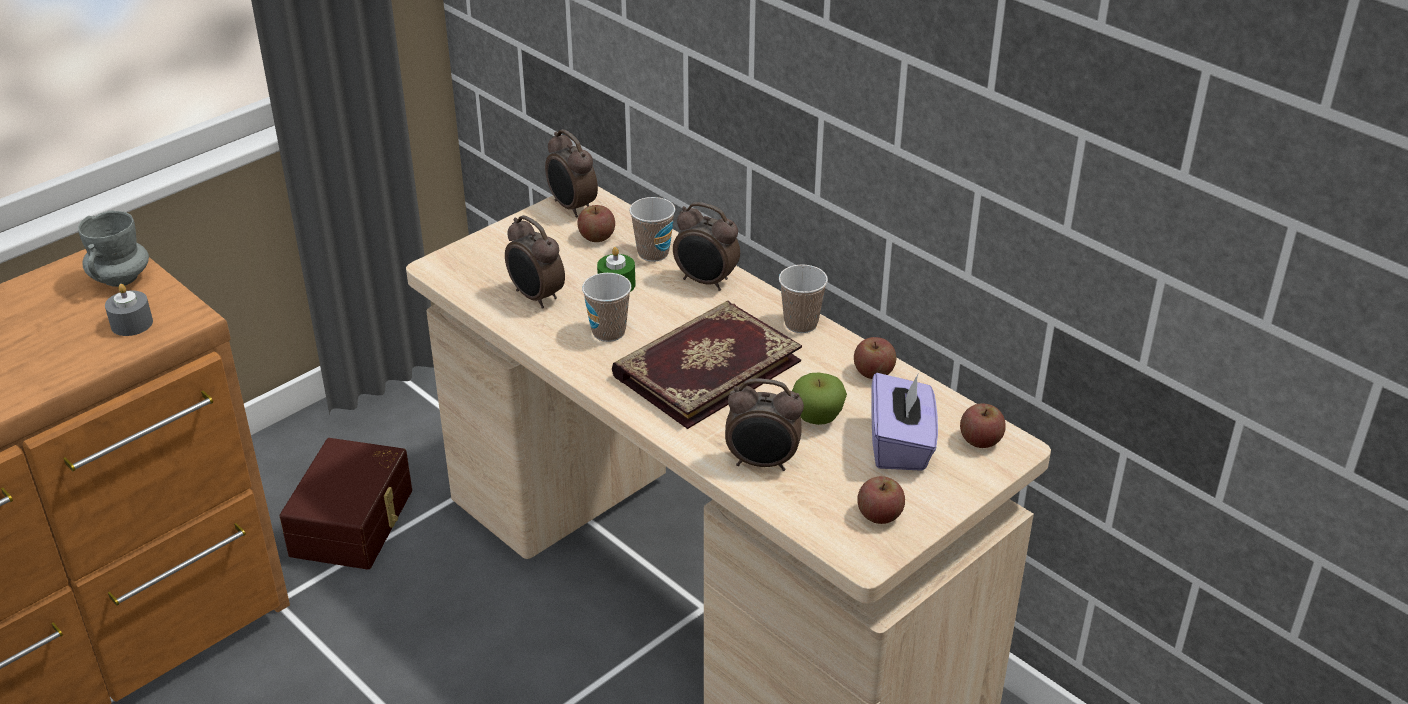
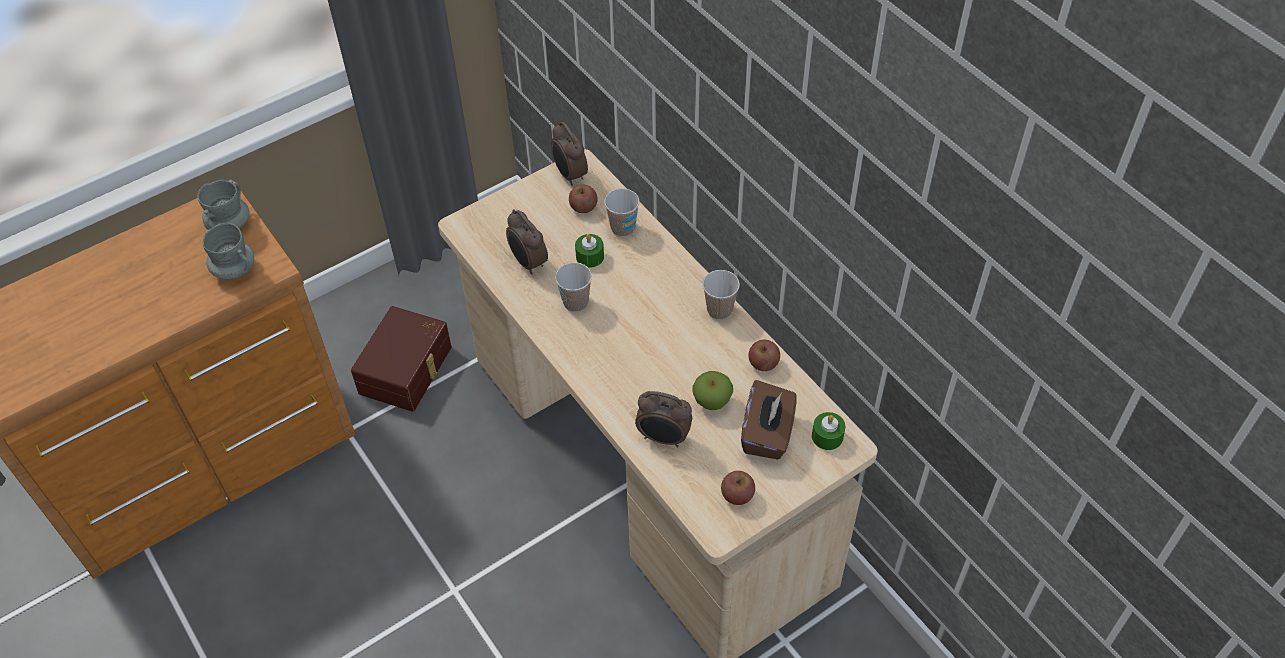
camera: 10 degrees right, 15 degrees up
grey candle [105,284,153,336] -> grey mug [203,223,254,279]
book [612,301,802,429] -> none
alarm clock [673,202,740,291] -> none
purple tissue box [872,373,938,471] -> brown tissue box [741,380,796,460]
apple [960,403,1006,448] -> green candle [812,412,845,450]

